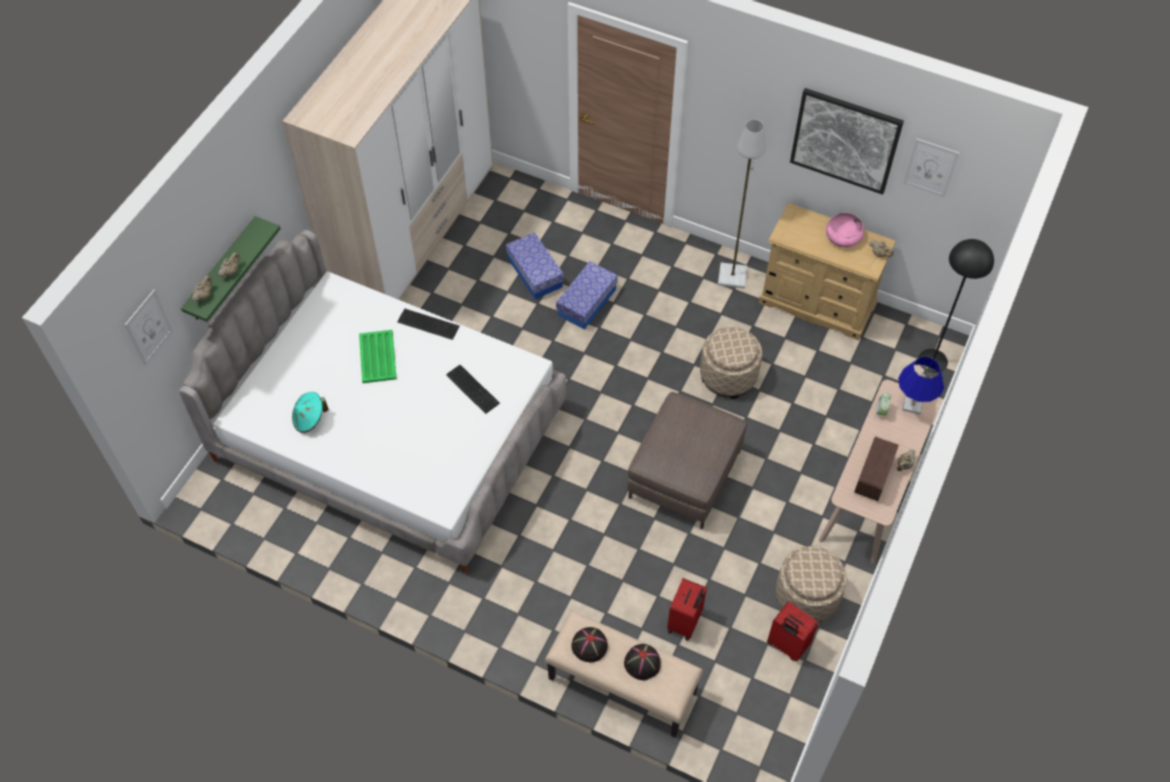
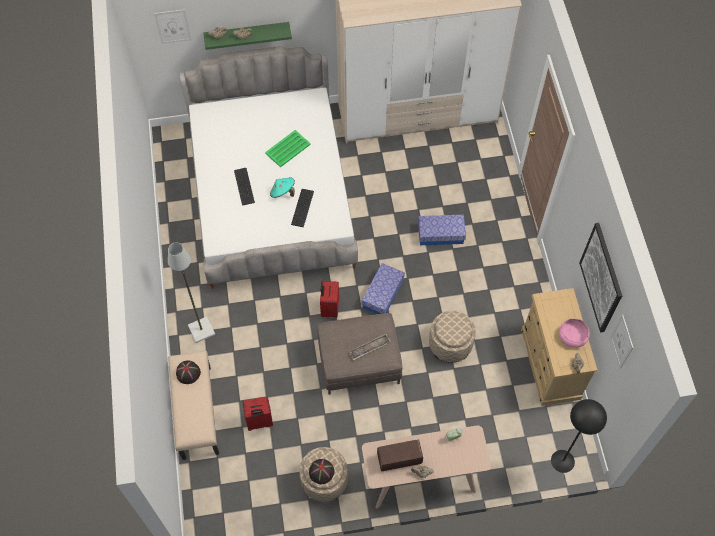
camera: 55 degrees right, 5 degrees up
turquoise hat [292,392,329,433] -> turquoise hat moved to [270,177,295,198]
keyboard [397,309,460,340] -> keyboard moved to [234,168,255,206]
storage box [506,232,564,299] -> storage box moved to [362,263,405,314]
black hat [624,644,661,680] -> black hat moved to [309,459,334,484]
grey floor lamp [718,119,766,288] -> grey floor lamp moved to [168,242,215,343]
red suitcase [767,602,818,661] -> red suitcase moved to [320,281,339,318]
blue table lamp [898,357,944,414] -> none
none -> tray [349,333,391,360]

